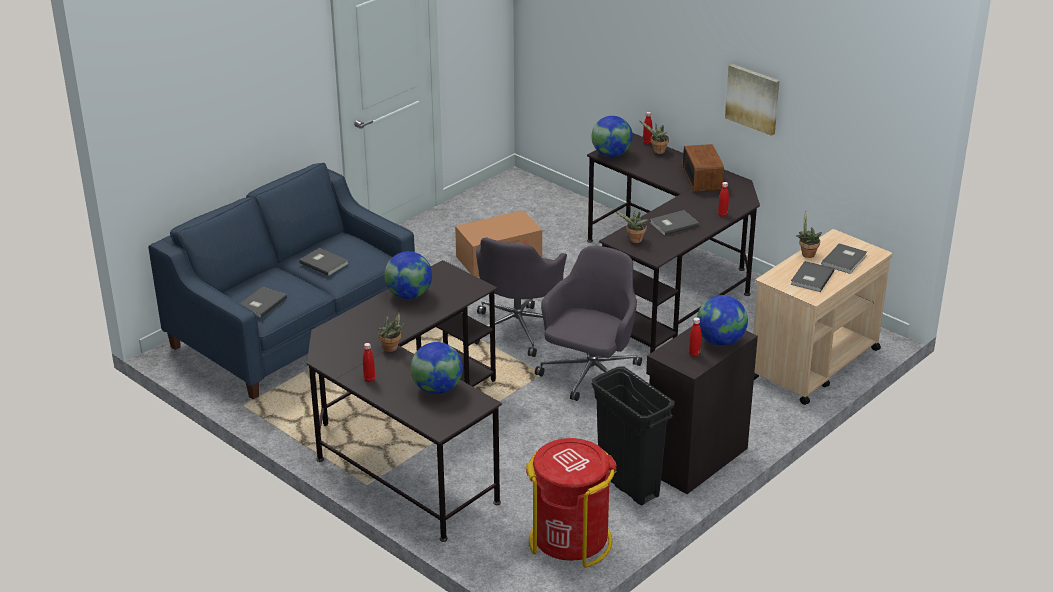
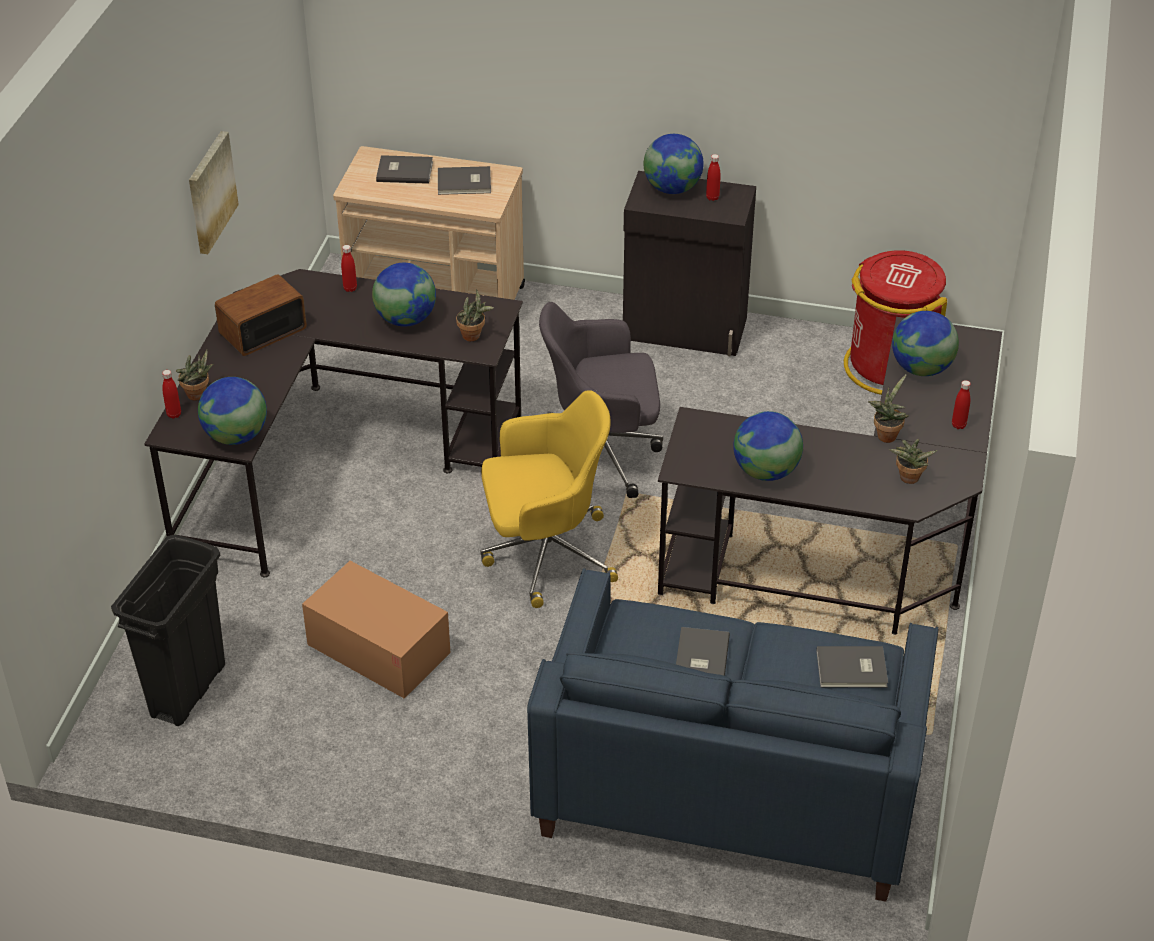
camera: 120 degrees left, 10 degrees up
grey office chair [474,238,567,357] -> yellow office chair [480,390,618,608]
black trash can [591,367,675,505] -> black trash can moved to [111,535,225,726]
grey book [650,210,699,236] -> globe [372,263,436,327]
potted plant [796,211,822,258] -> potted plant moved to [889,439,938,484]

